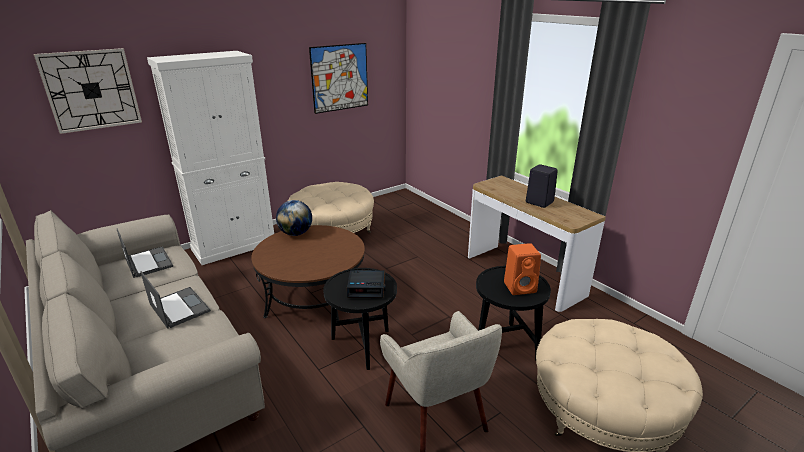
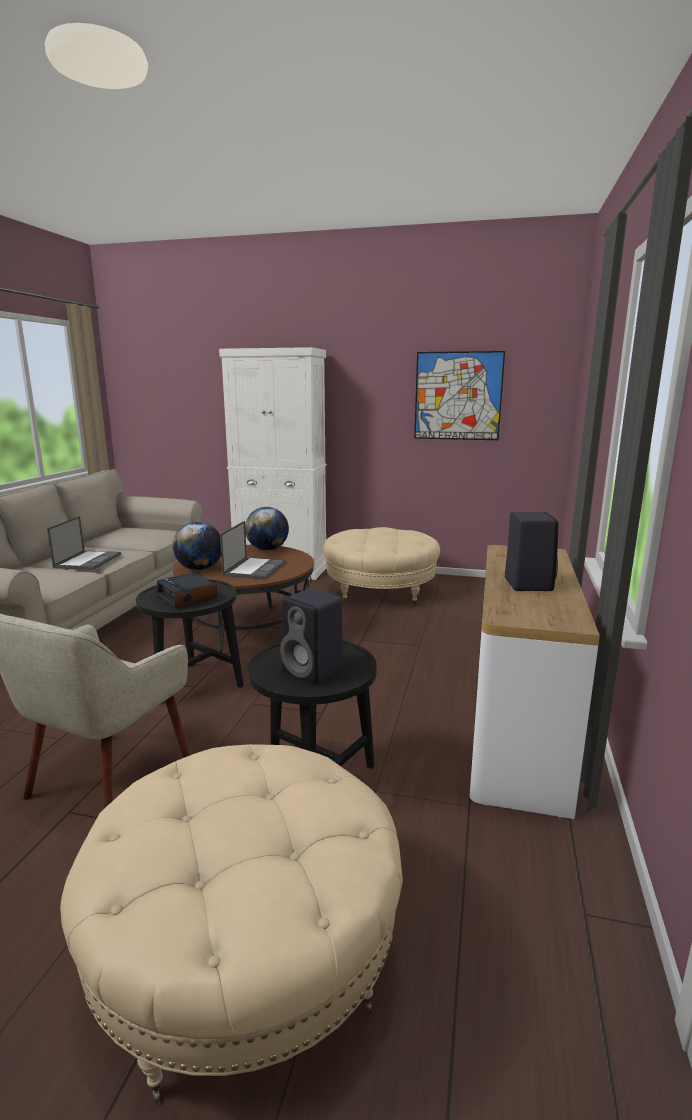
camera: 50 degrees right, 10 degrees down
wall clock [34,48,142,134] -> none
laptop [117,229,173,278] -> laptop moved to [220,521,286,580]
orange speaker [504,243,541,295] -> black speaker [280,588,343,685]
none -> globe [173,522,221,570]

